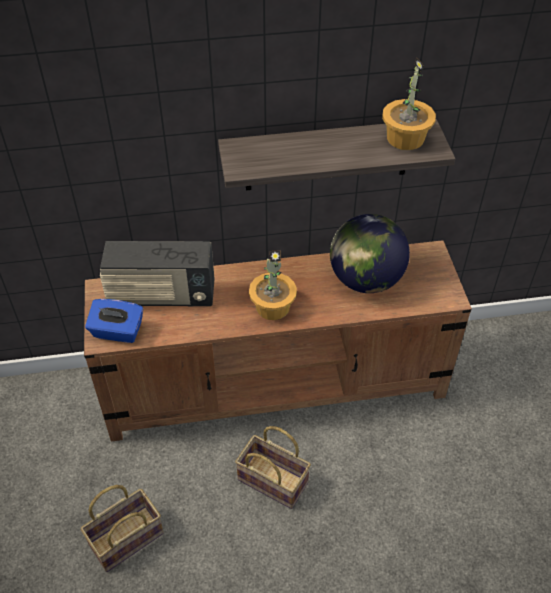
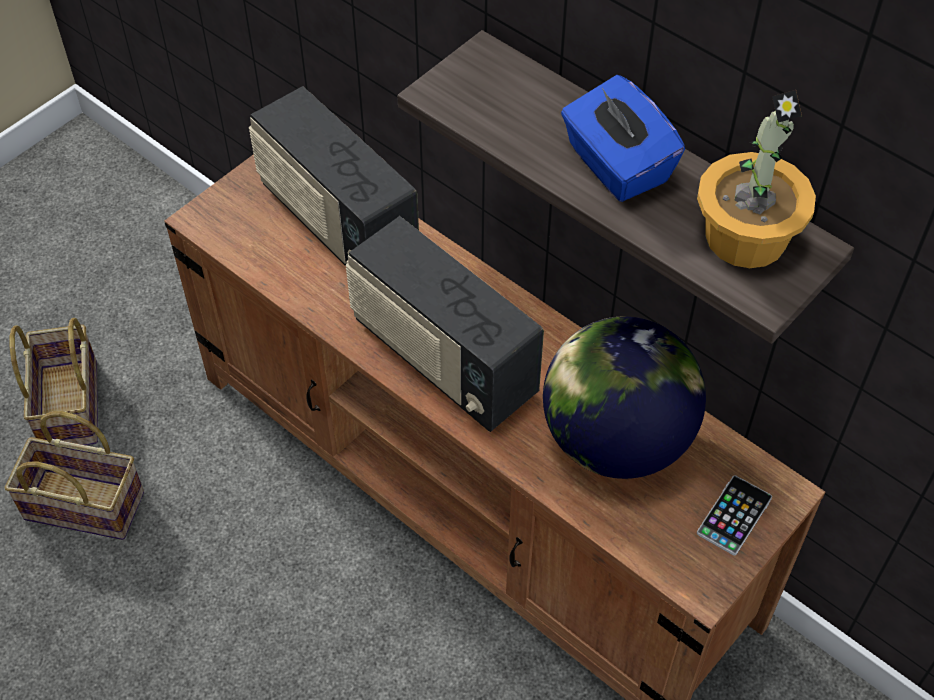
camera: 50 degrees right, 5 degrees up
blue tissue box [85,299,143,343] -> blue tissue box moved to [561,75,685,202]
basket [235,426,311,509] -> basket moved to [10,318,98,445]
potted plant [249,250,297,320] -> radio [345,216,544,432]
none -> phone [697,475,772,556]

